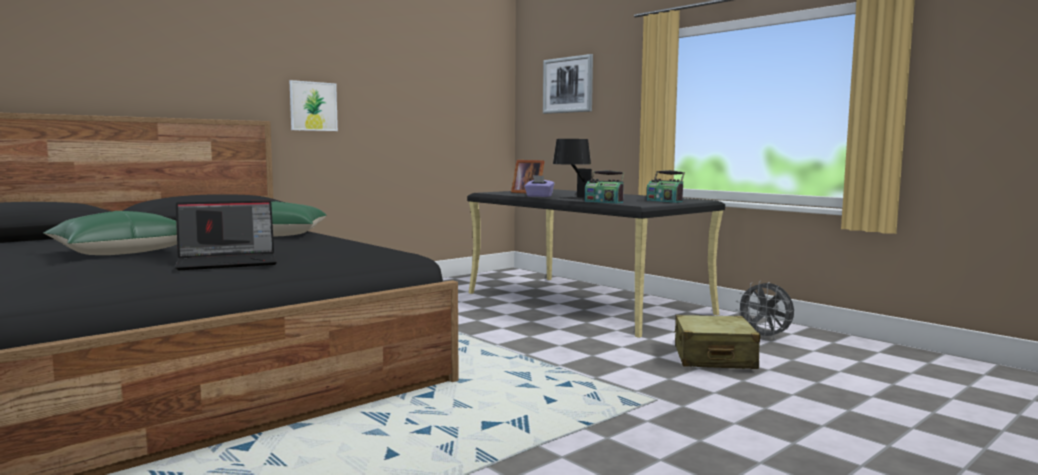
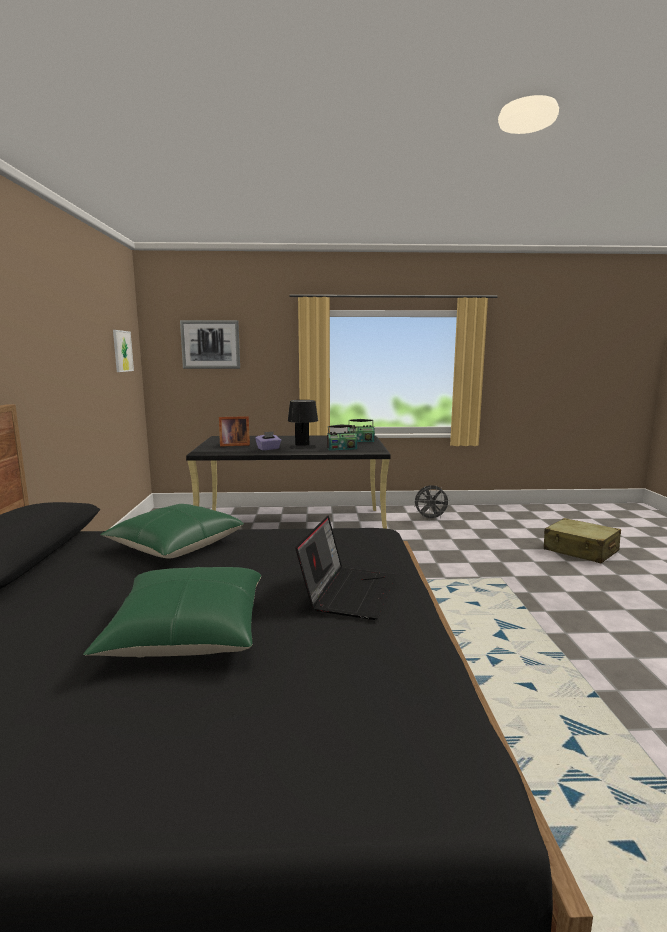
camera: 50 degrees left, 5 degrees up
picture [289,80,338,131] -> picture moved to [113,330,134,372]
beige suitcase [674,315,760,369] -> beige suitcase moved to [544,518,621,563]

